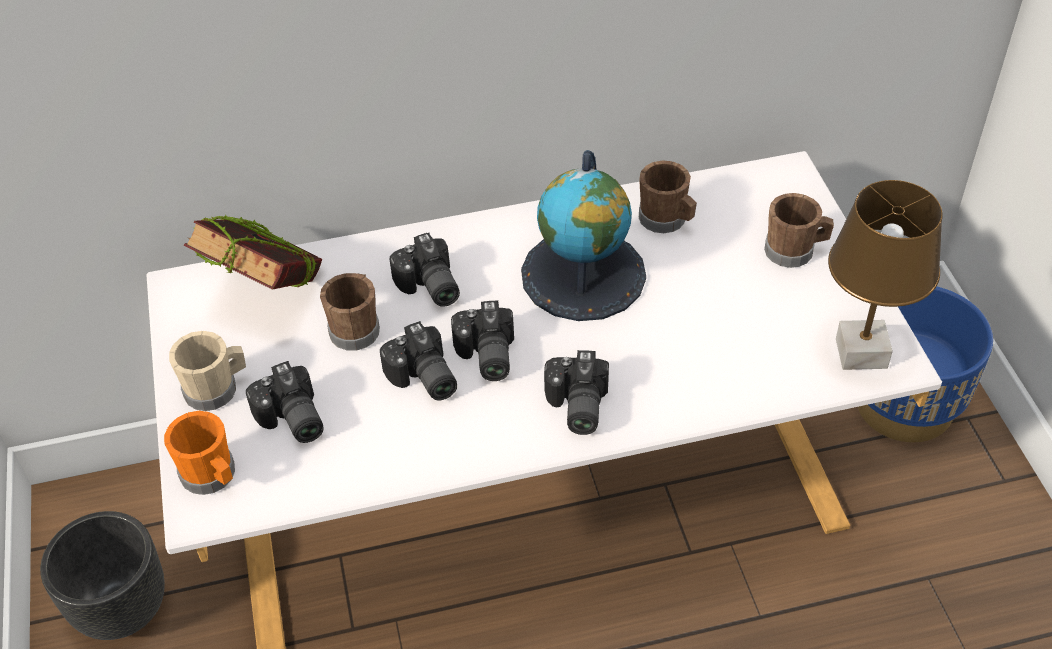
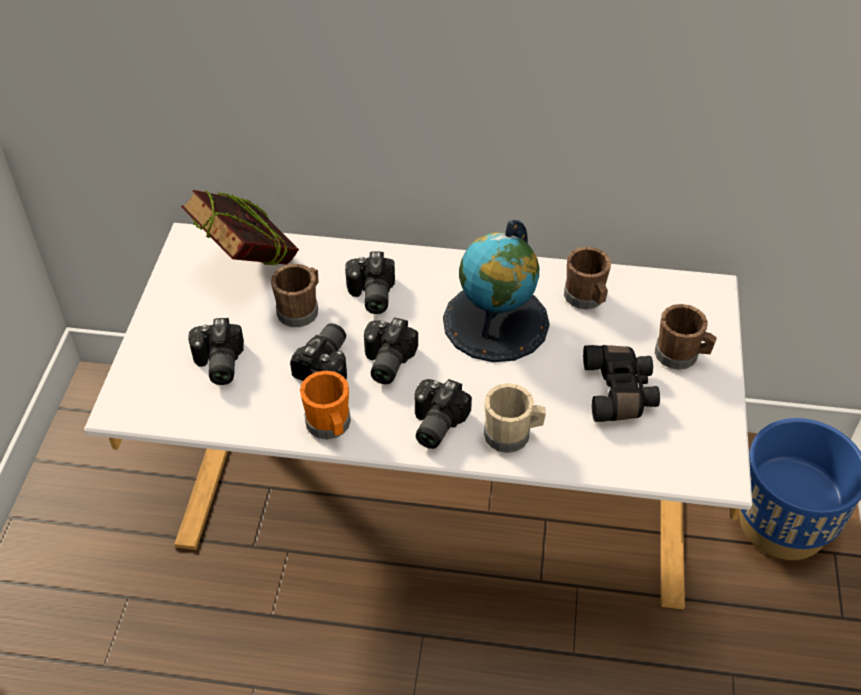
camera: 20 degrees right, 0 degrees up
black planter [40,511,165,640] -> none
orange mug [164,411,235,495] -> orange mug moved to [300,371,351,440]
beige mug [169,331,246,411] -> beige mug moved to [484,383,546,453]
camera [380,321,457,401] -> camera turned 150 degrees counterclockwise [290,323,347,381]
brown table lamp [828,180,943,370] -> none
none -> black binoculars [583,345,660,422]

